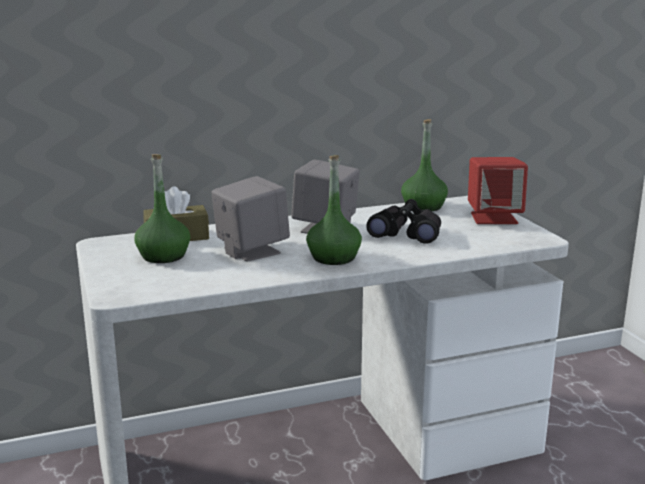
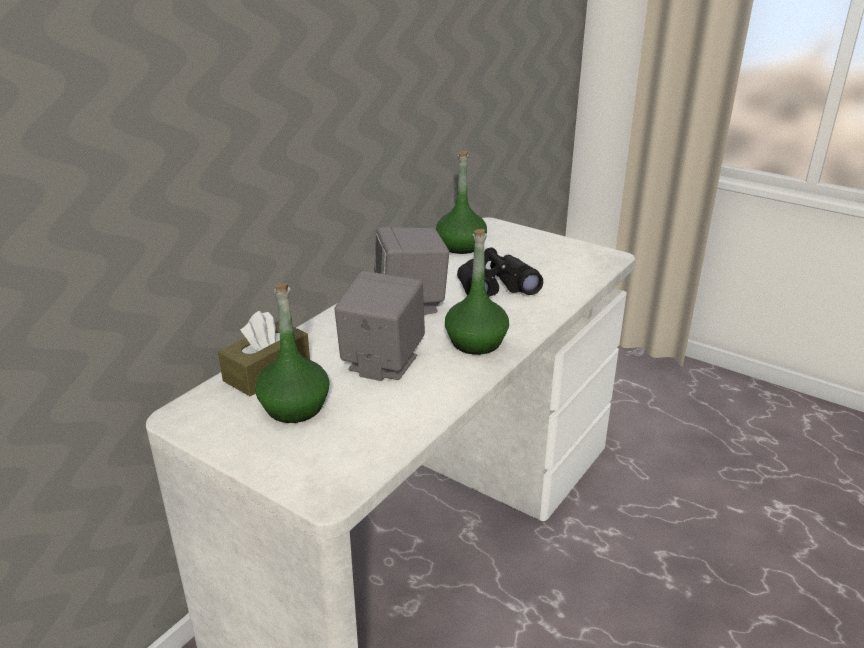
camera: 35 degrees left, 10 degrees up
red speaker [468,157,528,224] -> none

